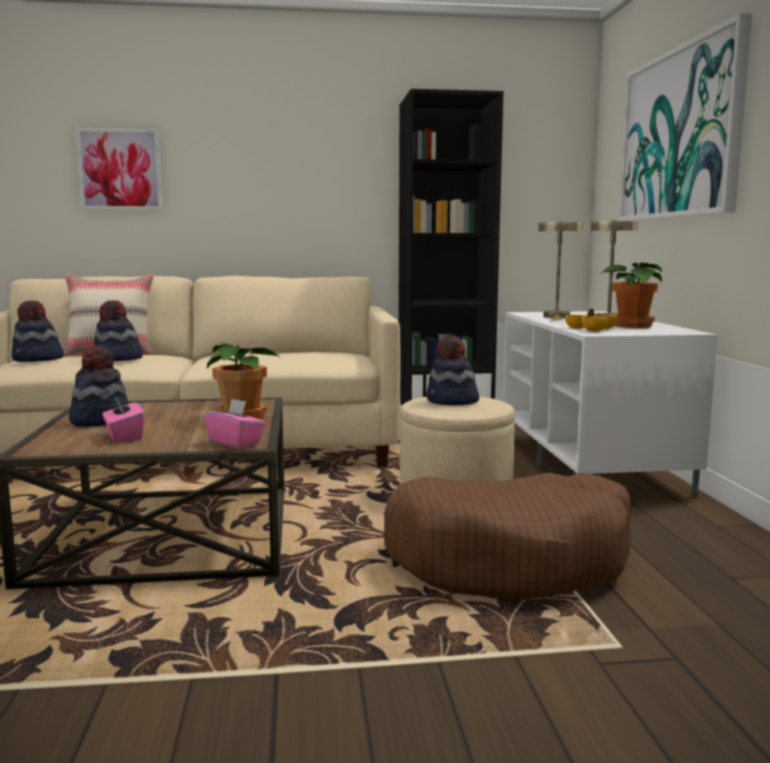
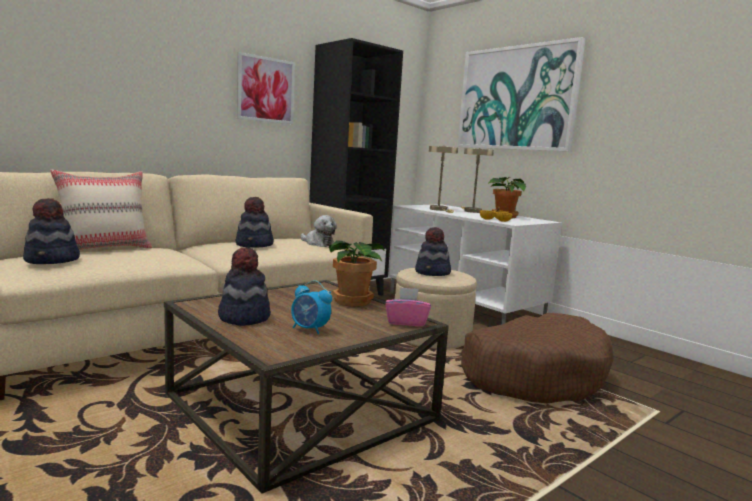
camera: 35 degrees left, 0 degrees up
picture [76,128,163,210] -> picture moved to [237,52,295,124]
hat [94,300,143,361] -> hat moved to [236,197,274,248]
pink tissue box [103,396,144,442] -> alarm clock [291,280,332,334]
none -> plush toy [301,215,337,247]

